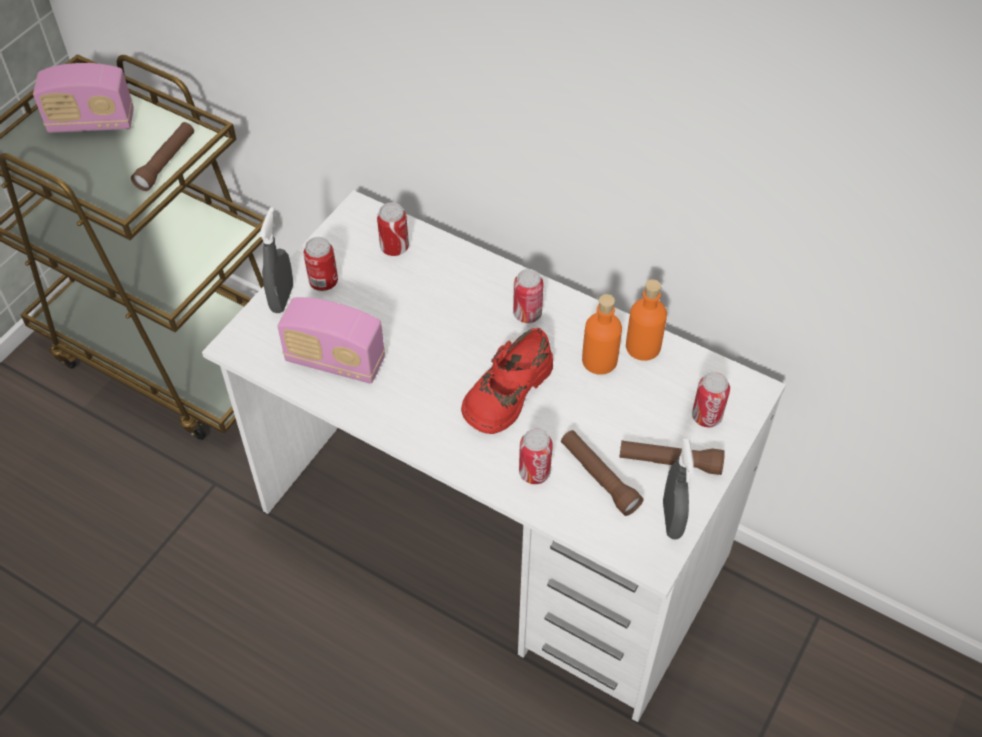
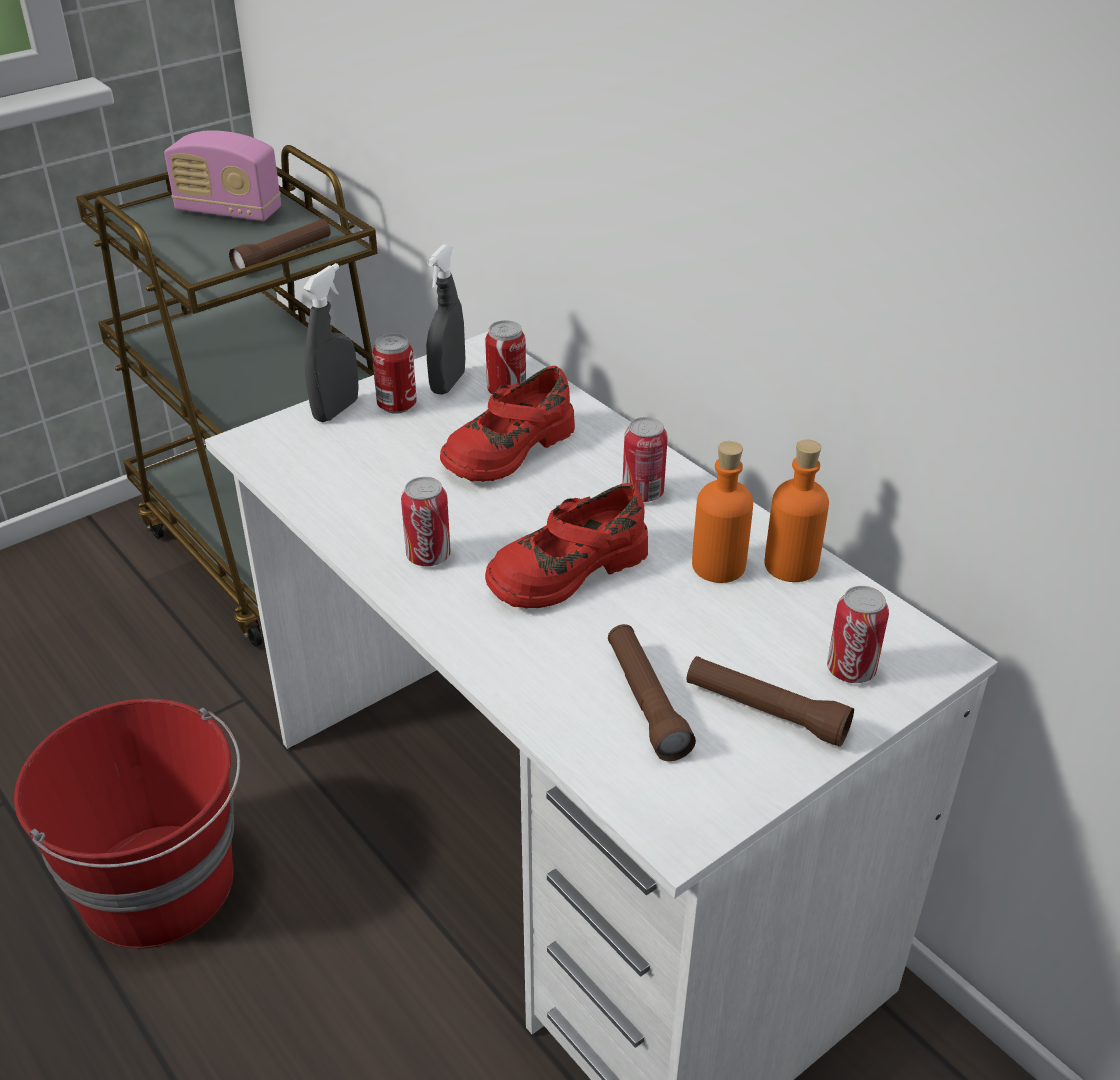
camera: 20 degrees right, 15 degrees down
radio [277,297,385,384] -> none
can [519,429,553,484] -> can moved to [401,477,451,566]
grey spray bottle [663,438,694,540] -> grey spray bottle moved to [426,244,465,394]
none -> red bucket [14,699,240,948]
none -> red shoe [440,366,575,482]

